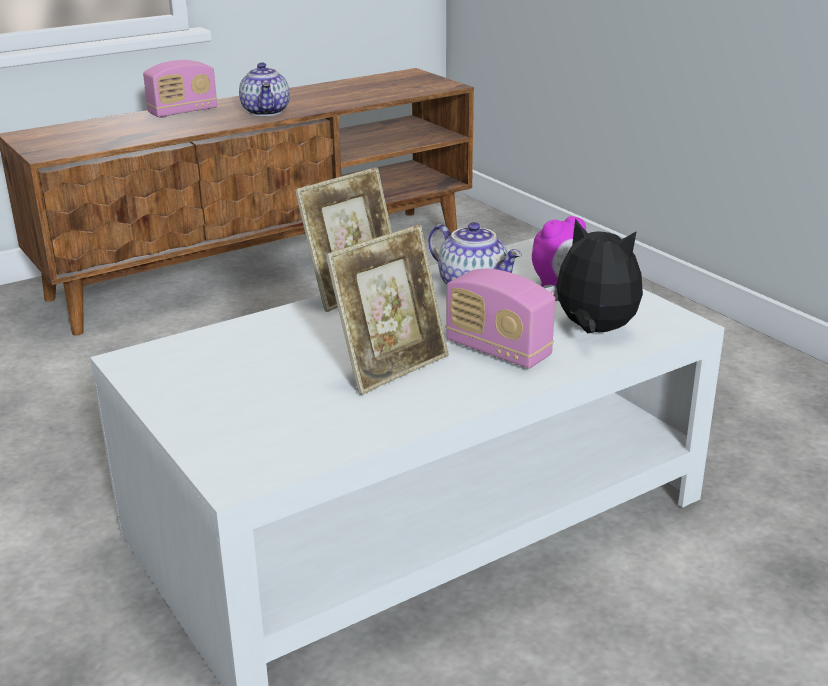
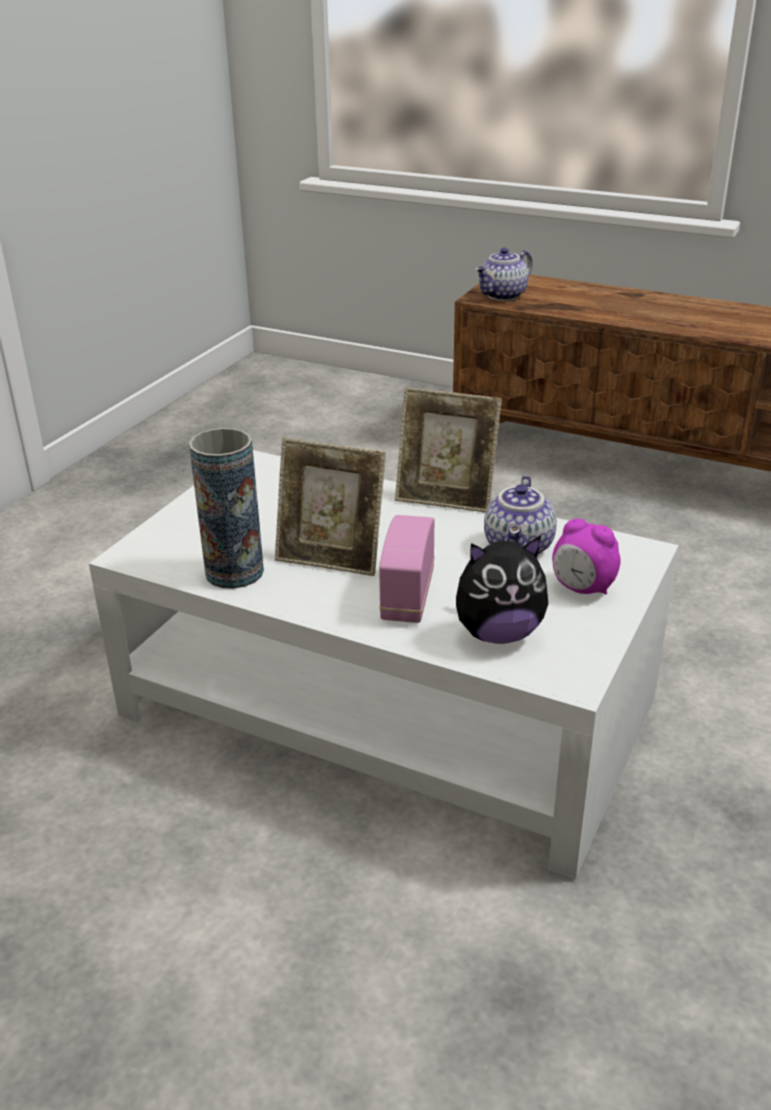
camera: 60 degrees right, 5 degrees up
radio [143,60,217,118] -> none
teapot [239,63,290,116] -> teapot moved to [475,248,533,301]
plush toy [545,218,643,333] -> plush toy turned 75 degrees clockwise [456,536,548,644]
none -> vase [189,428,264,589]

